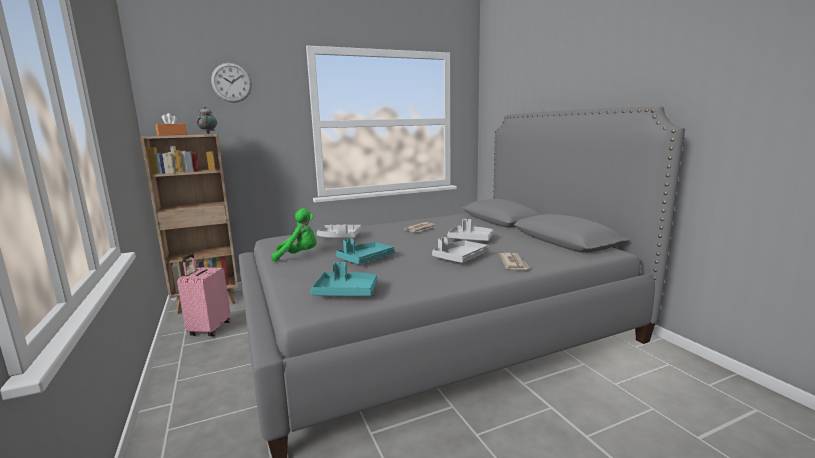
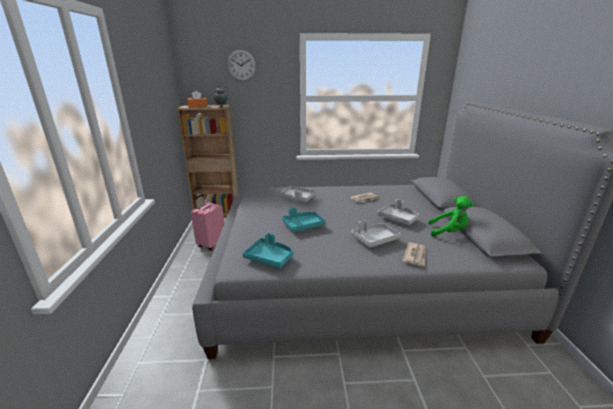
camera: 20 degrees right, 10 degrees up
green plush toy [271,208,316,262] -> green plush toy moved to [428,196,474,237]

